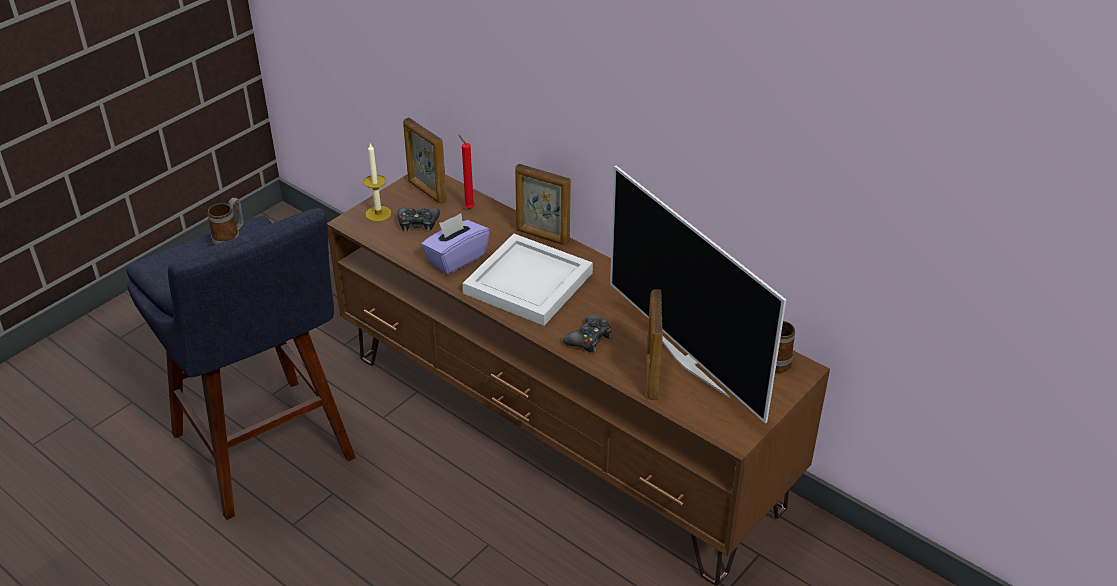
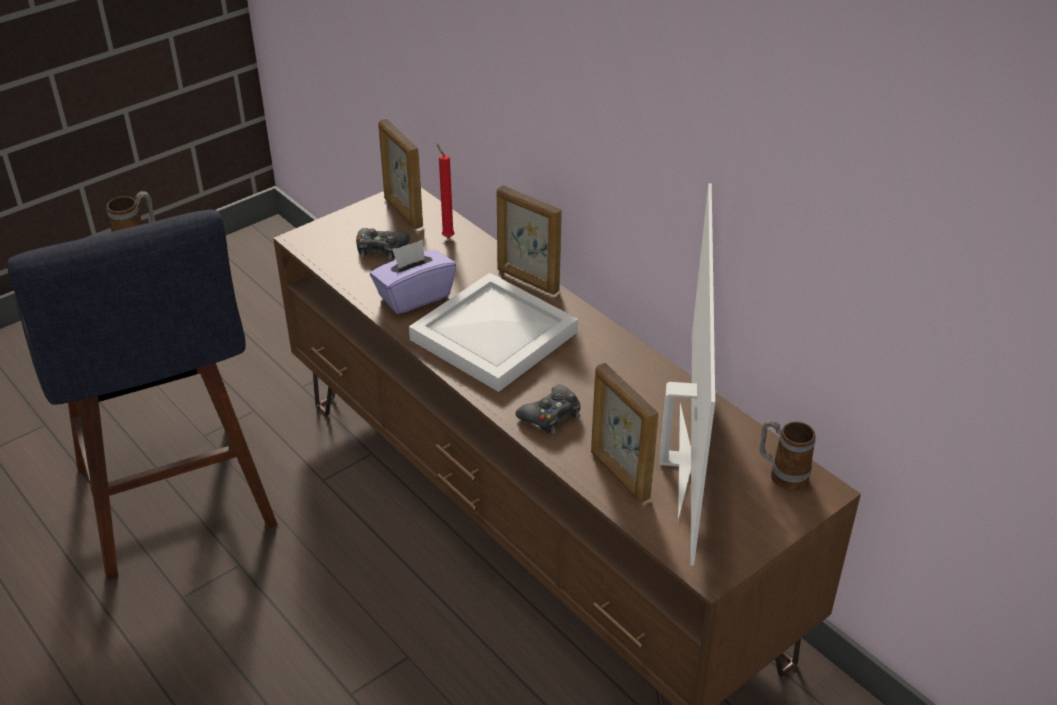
camera: 10 degrees right, 0 degrees up
candle [363,143,392,222] -> none
television [610,166,786,423] -> television turned 150 degrees counterclockwise [660,183,715,566]
picture frame [646,289,663,400] -> picture frame turned 45 degrees counterclockwise [591,363,658,503]

